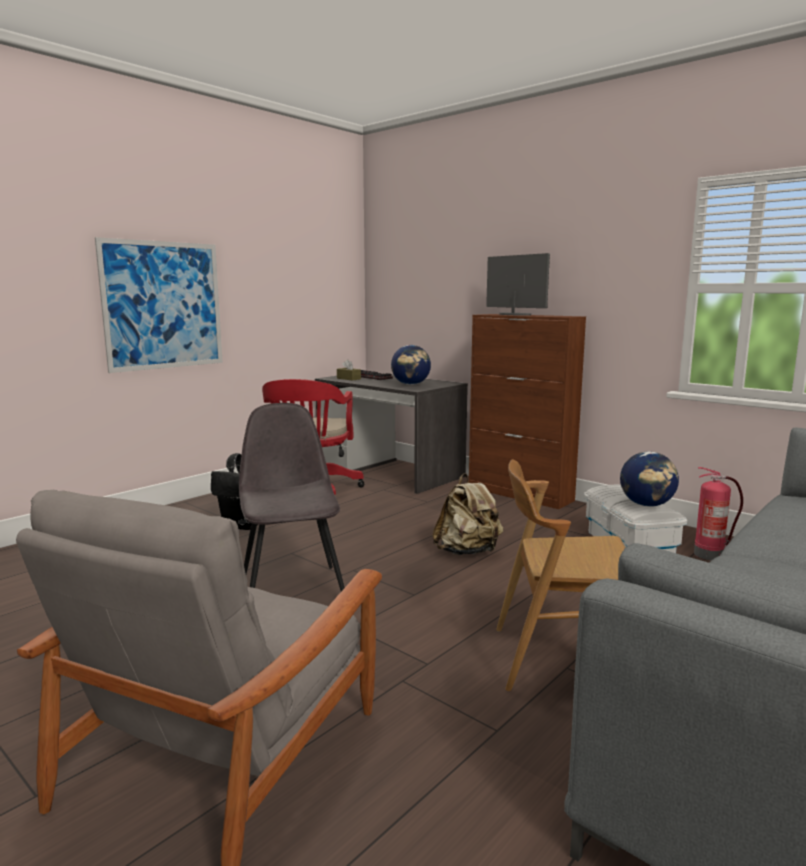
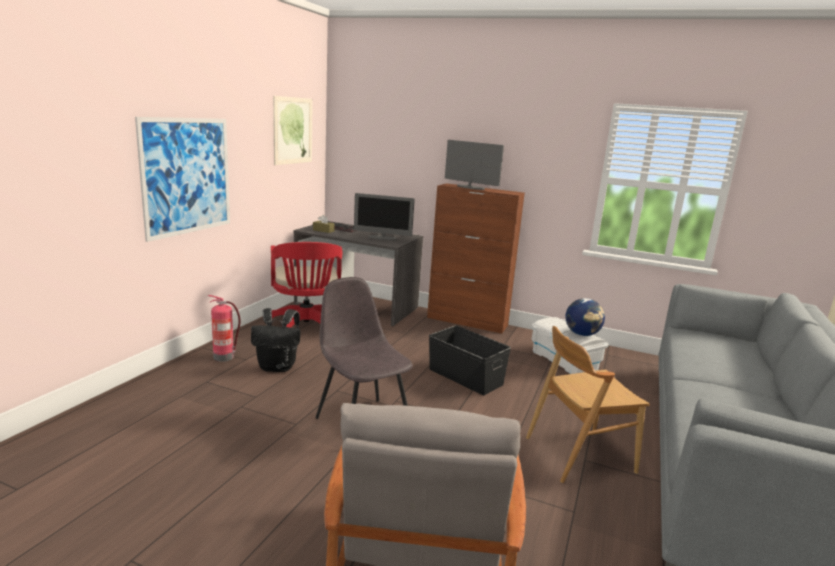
camera: 20 degrees left, 5 degrees up
globe [391,345,431,385] -> monitor [354,193,415,240]
beige backpack [432,473,503,555] -> black storage box [429,325,511,395]
fire extinguisher [694,467,743,561] -> fire extinguisher moved to [208,295,240,362]
none -> picture [273,96,312,165]

